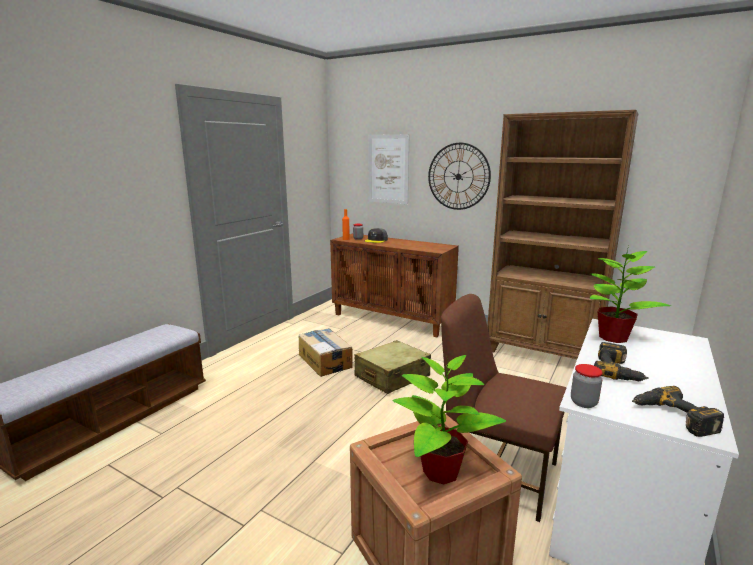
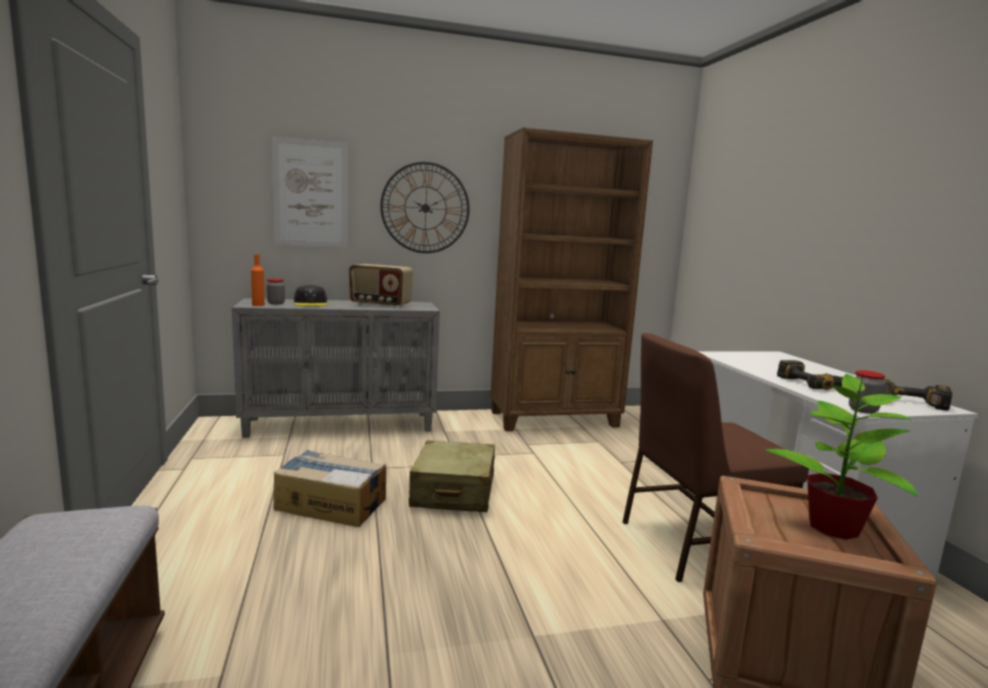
camera: 45 degrees left, 5 degrees down
brown cabinet [330,234,459,337] -> grey cabinet [232,298,440,438]
potted plant [590,246,671,343] -> none
none -> radio [349,264,413,308]

